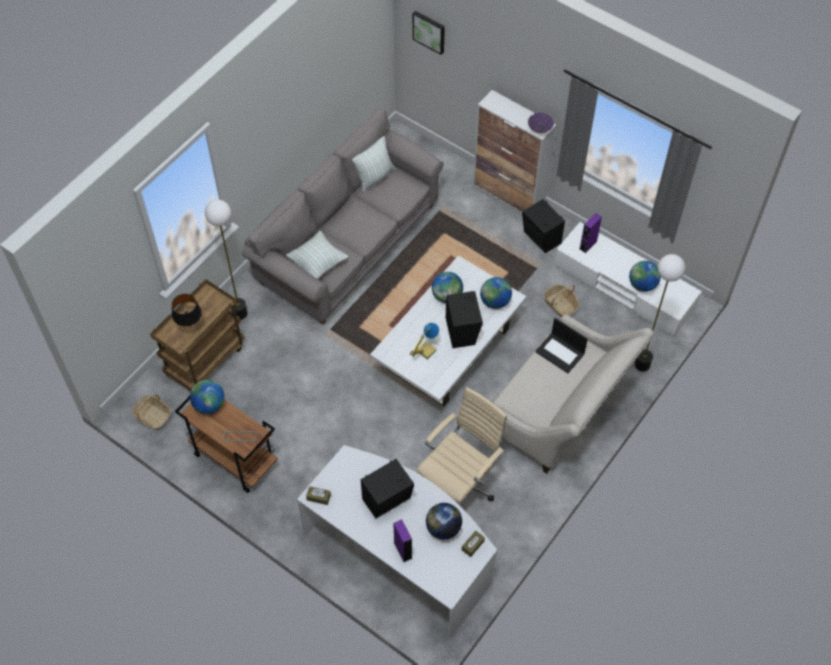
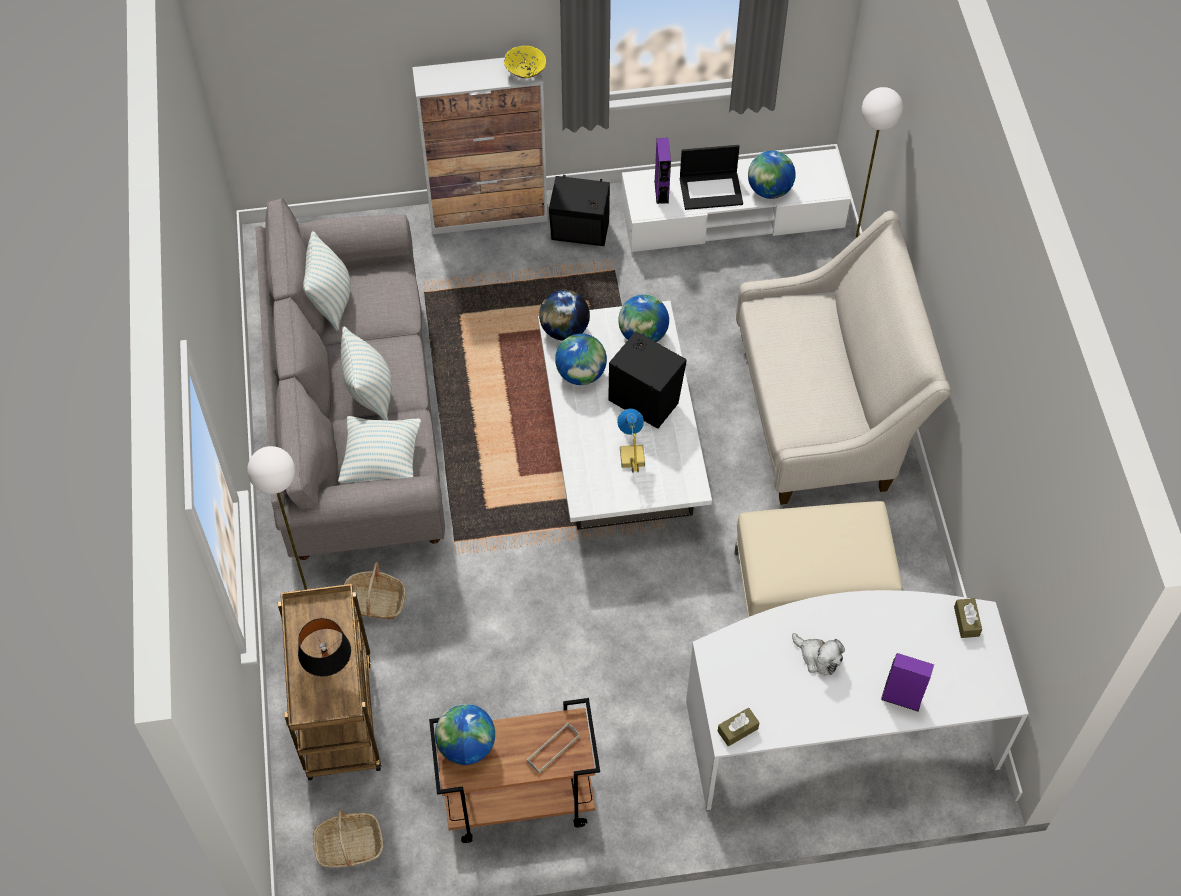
camera: 45 degrees left, 0 degrees up
black speaker [361,459,414,518] -> plush toy [792,633,845,675]
picture [413,11,445,55] -> none
beige office chair [417,387,507,502] -> beige ottoman [734,501,903,617]
globe [426,503,462,540] -> globe moved to [539,290,590,341]
purple bowl [528,112,554,133] -> yellow bowl [504,46,546,78]
laptop [535,318,588,373] -> laptop moved to [680,145,743,210]
basket [543,284,579,317] -> basket moved to [344,562,406,619]
none -> pillow [341,327,392,420]

